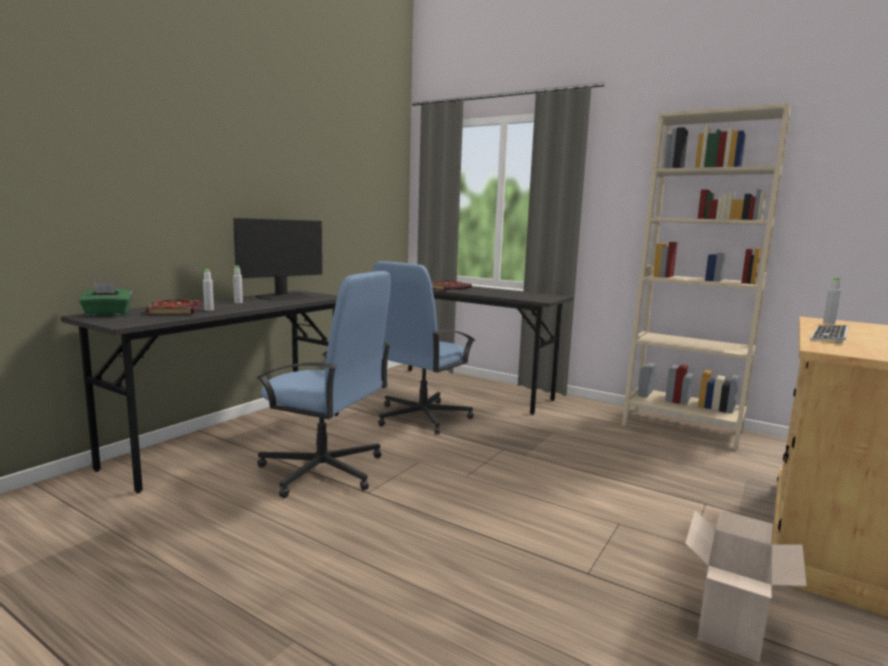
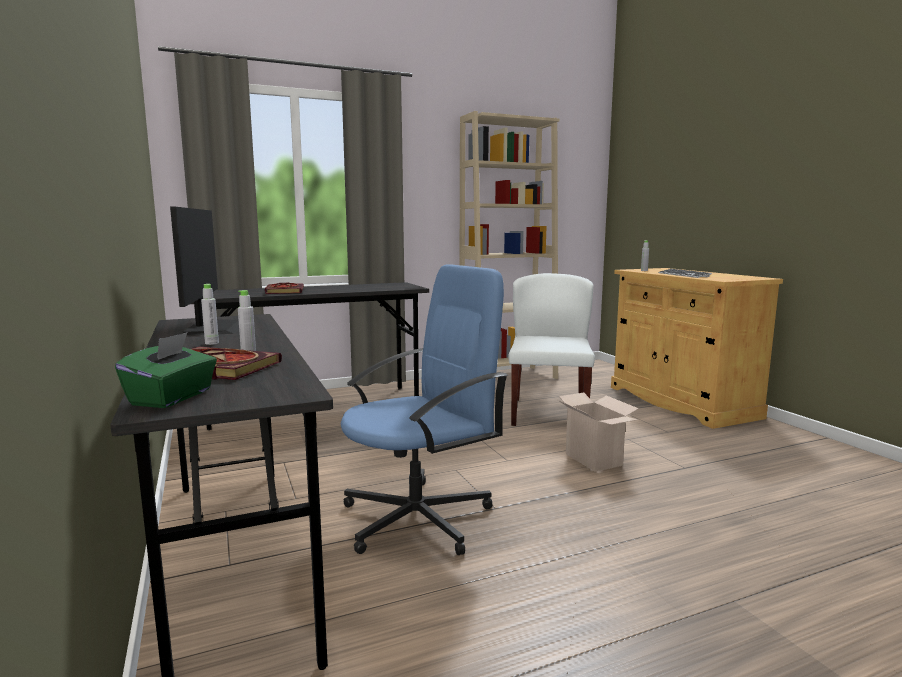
camera: 55 degrees left, 0 degrees up
blue office chair [372,261,476,435] -> none
cardboard box [685,510,807,662] -> cardboard box moved to [557,393,639,472]
none -> white chair [509,273,595,426]

